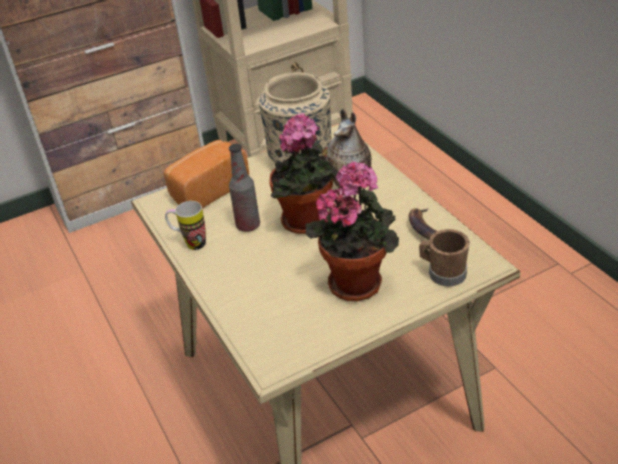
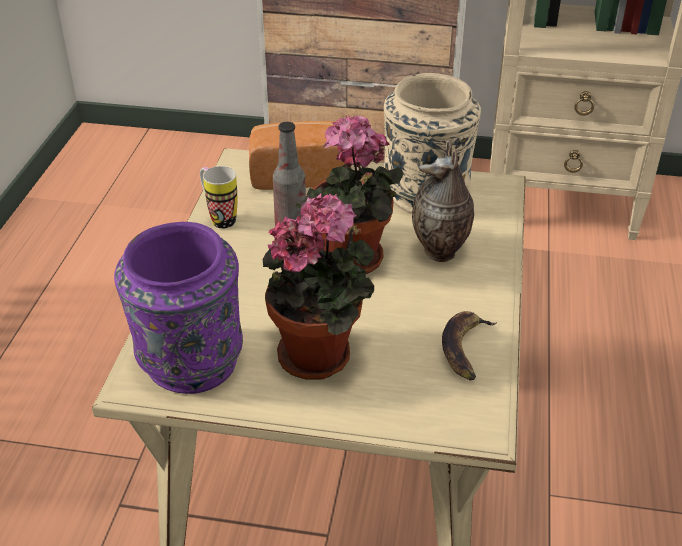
camera: 35 degrees right, 0 degrees up
brown mug [419,229,470,287] -> none
none -> purple vase [114,222,243,394]

